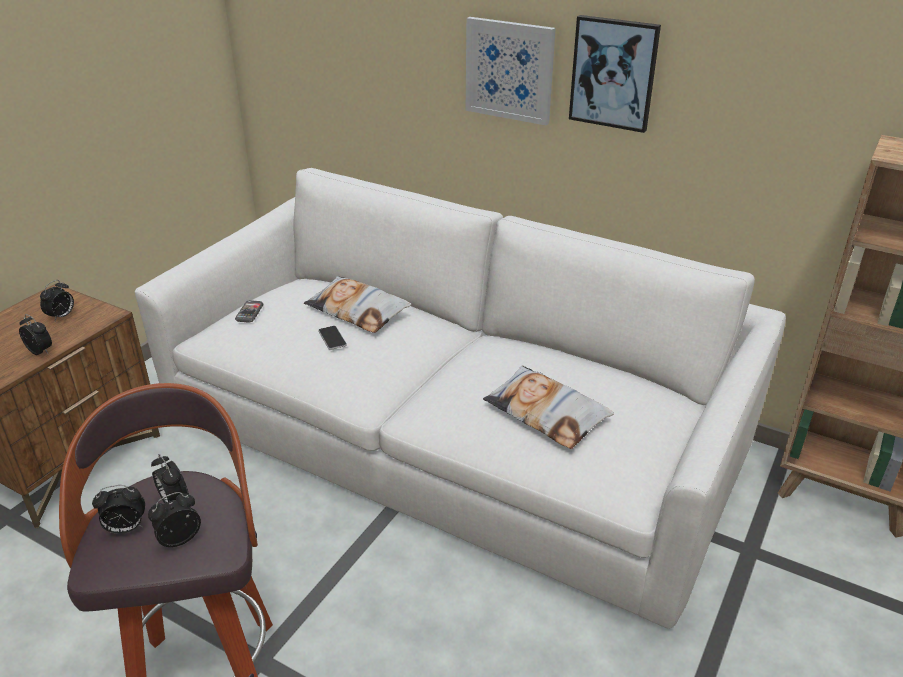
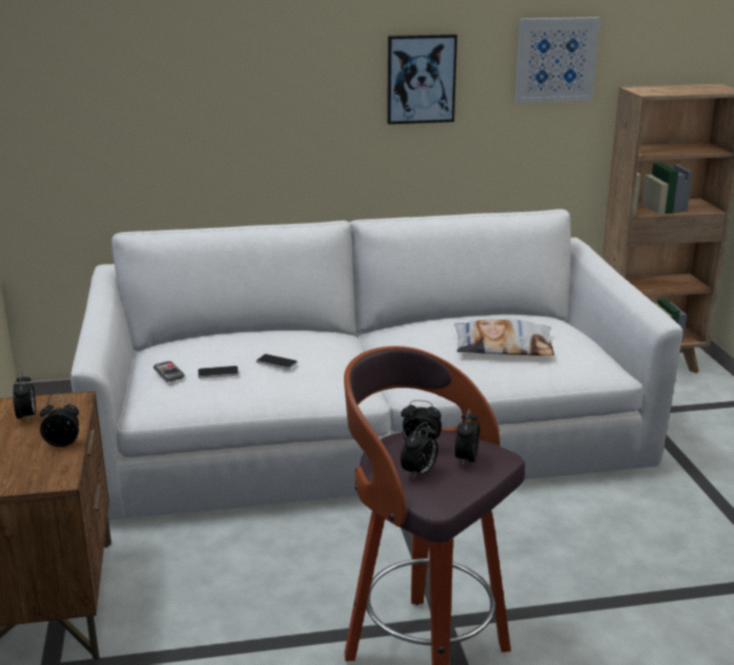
camera: 40 degrees left, 10 degrees down
pillow [304,276,411,333] -> none
picture [466,17,556,125] -> picture moved to [515,17,600,103]
none -> phone [198,366,239,378]

